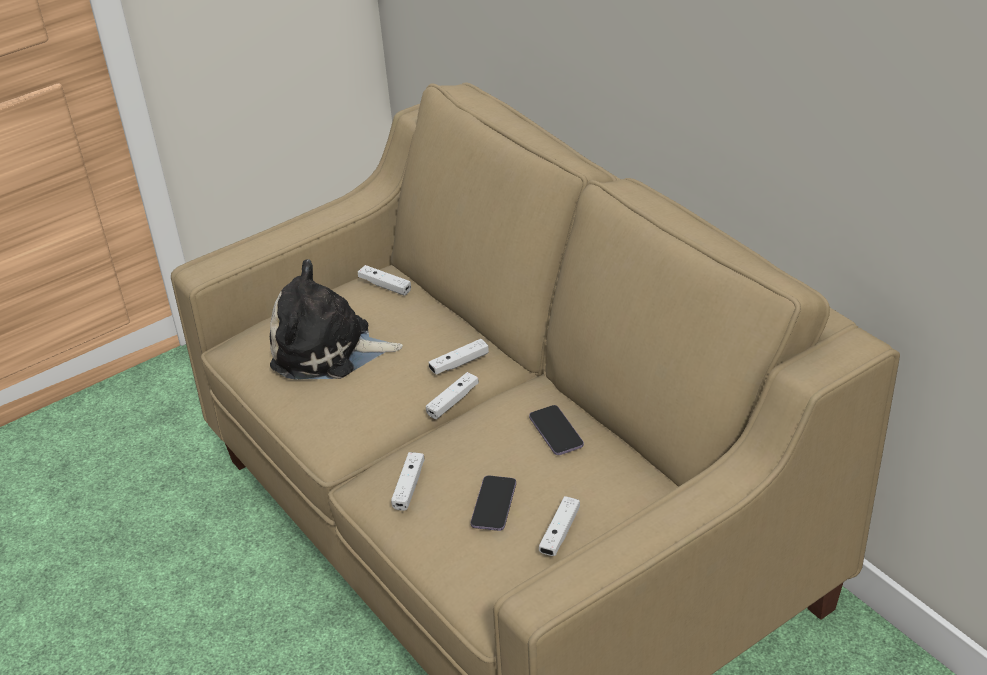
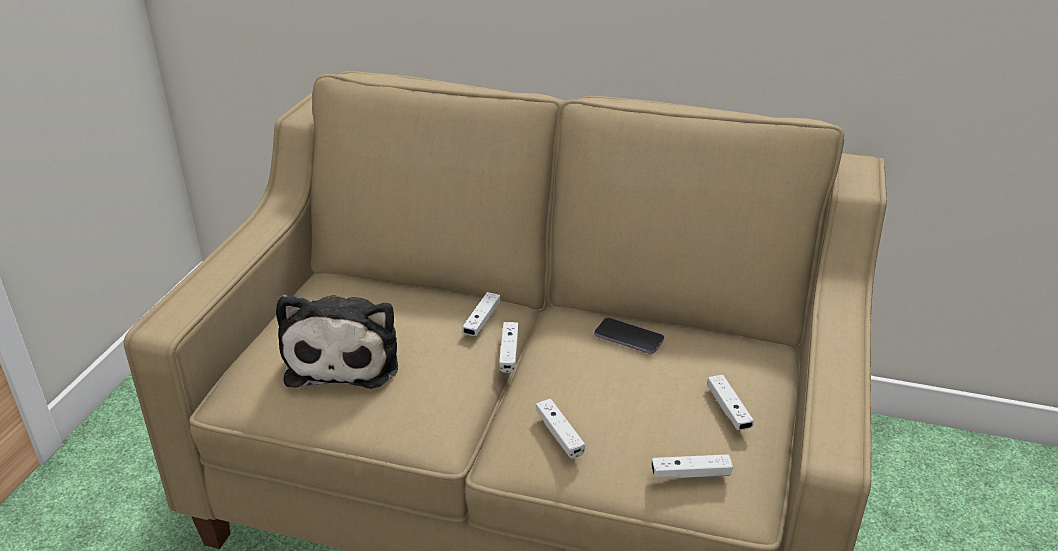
camera: 40 degrees left, 5 degrees down
plush toy [270,259,403,379] -> plush toy turned 60 degrees counterclockwise [276,294,398,389]
white game controller [358,265,411,296] -> white game controller moved to [651,454,733,478]
phone [471,476,516,531] -> none

